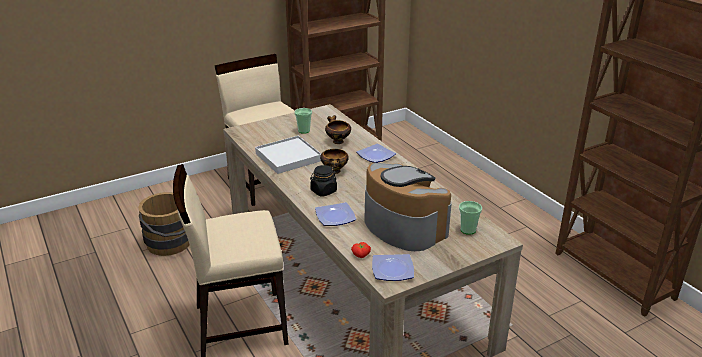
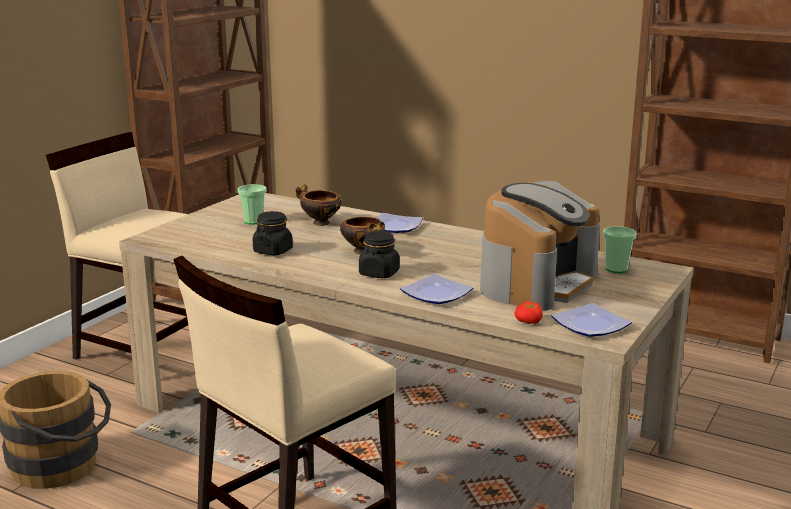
camera: 30 degrees left, 10 degrees down
white tray [255,136,321,174] -> black jar [253,211,293,255]
coffee machine [364,163,452,251] -> coffee machine turned 105 degrees clockwise [480,181,600,311]

